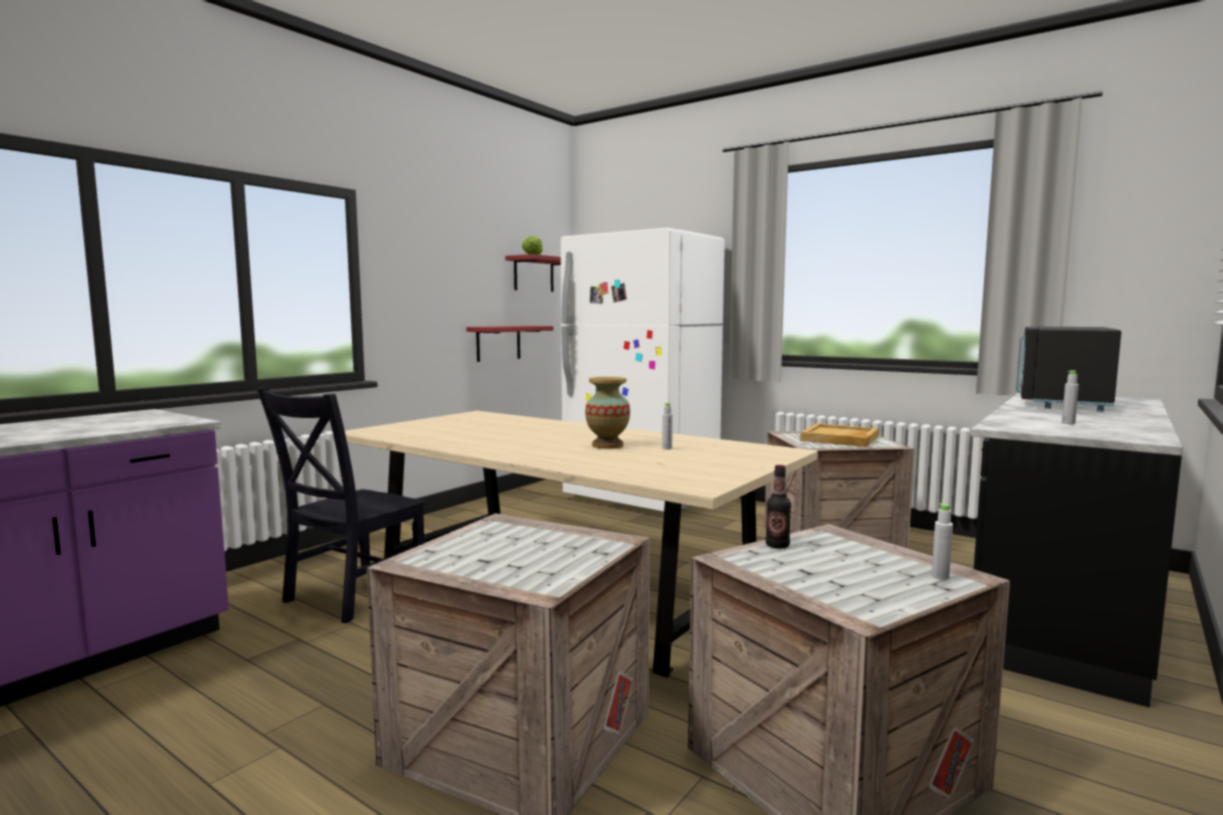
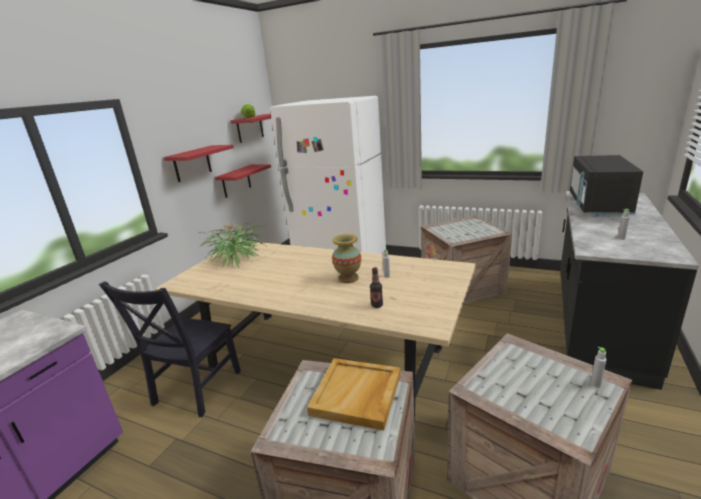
camera: 10 degrees left, 15 degrees up
bottle [766,465,791,549] -> bottle moved to [370,267,383,308]
beige tray [800,423,879,447] -> beige tray moved to [307,358,401,430]
none -> red shelf [164,145,234,182]
none -> potted plant [198,223,266,269]

